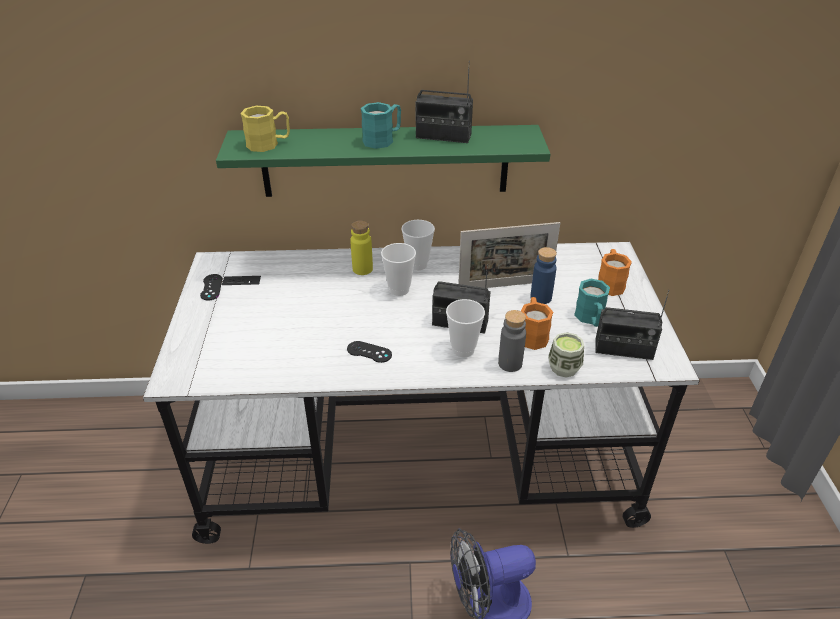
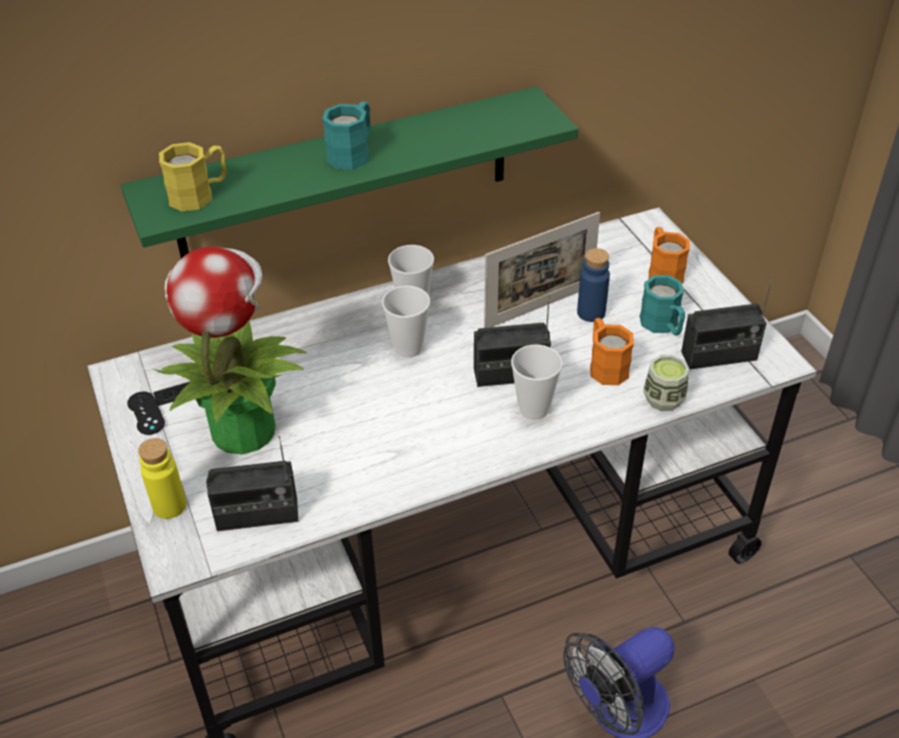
camera: 20 degrees left, 5 degrees up
black game controller [347,341,392,363] -> none
yellow bottle [350,220,373,275] -> yellow bottle moved to [138,438,186,519]
radio [416,61,473,143] -> radio moved to [206,436,298,531]
grey bottle [498,310,526,372] -> none
none -> potted plant [154,247,307,455]

